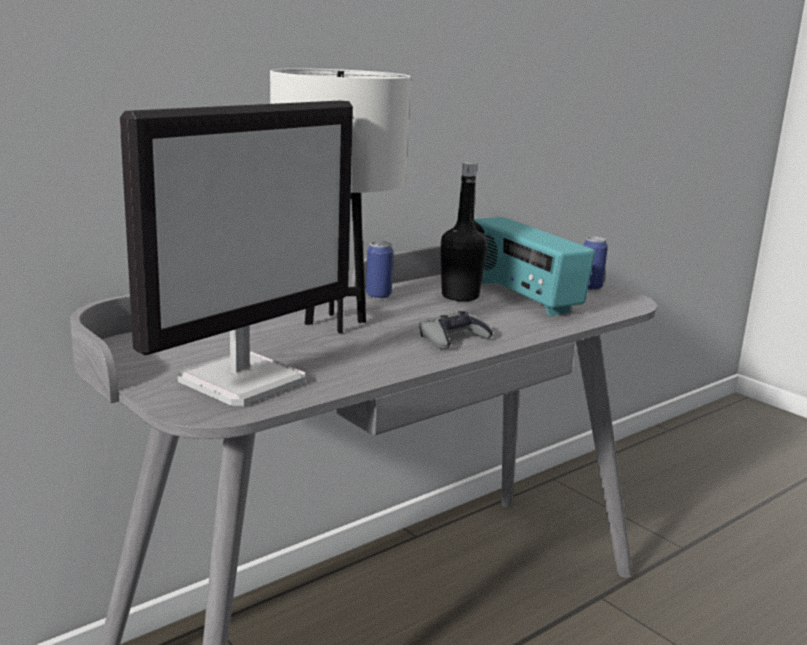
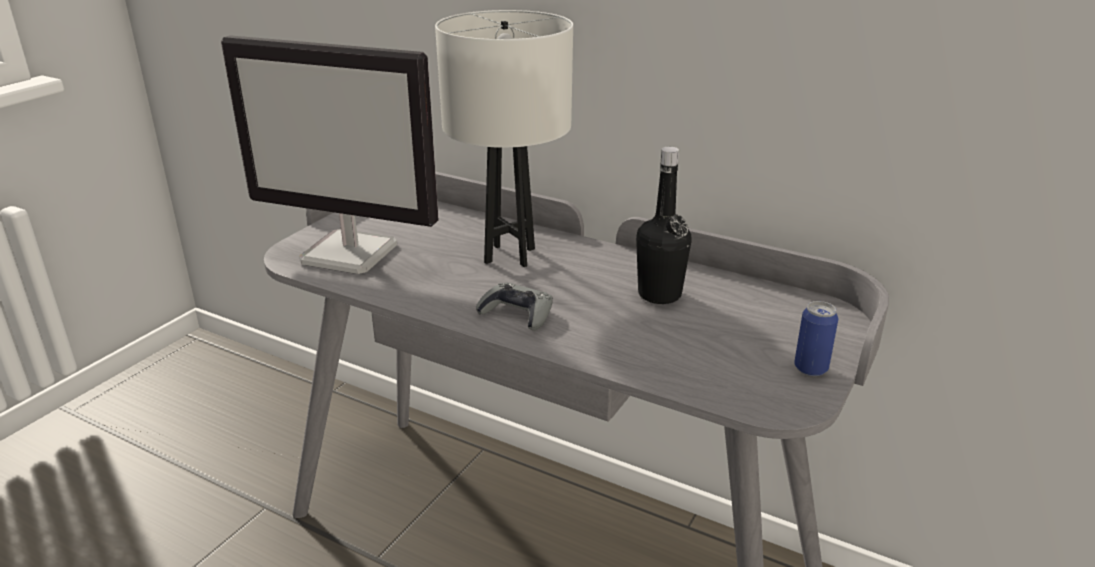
camera: 70 degrees right, 10 degrees up
can [366,241,393,299] -> none
radio [474,217,595,317] -> none

